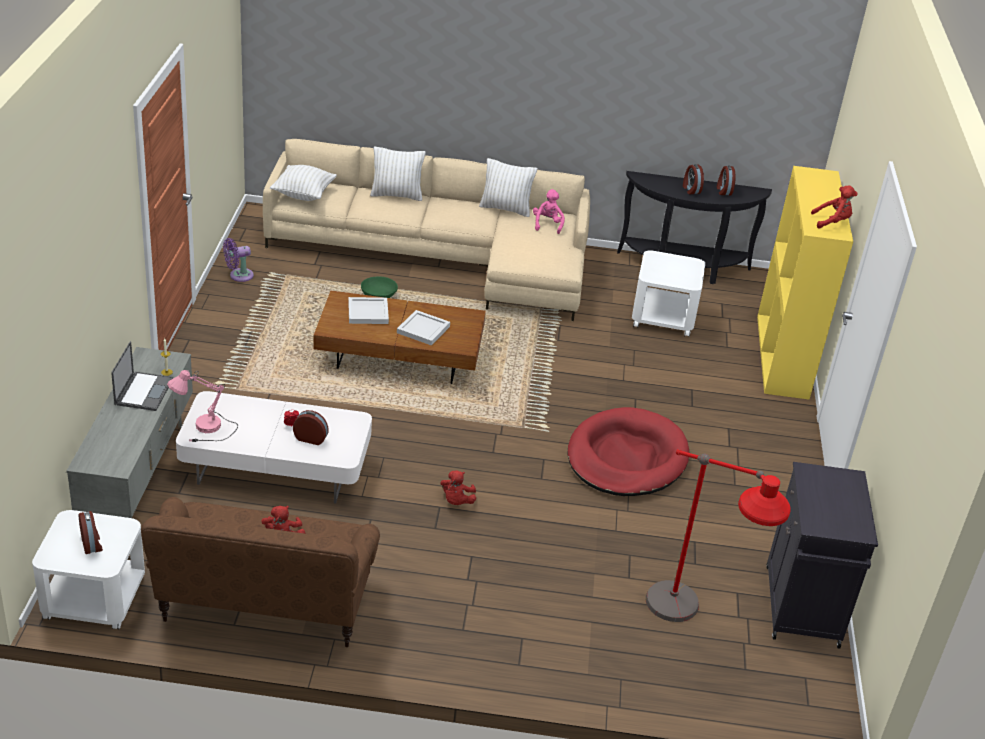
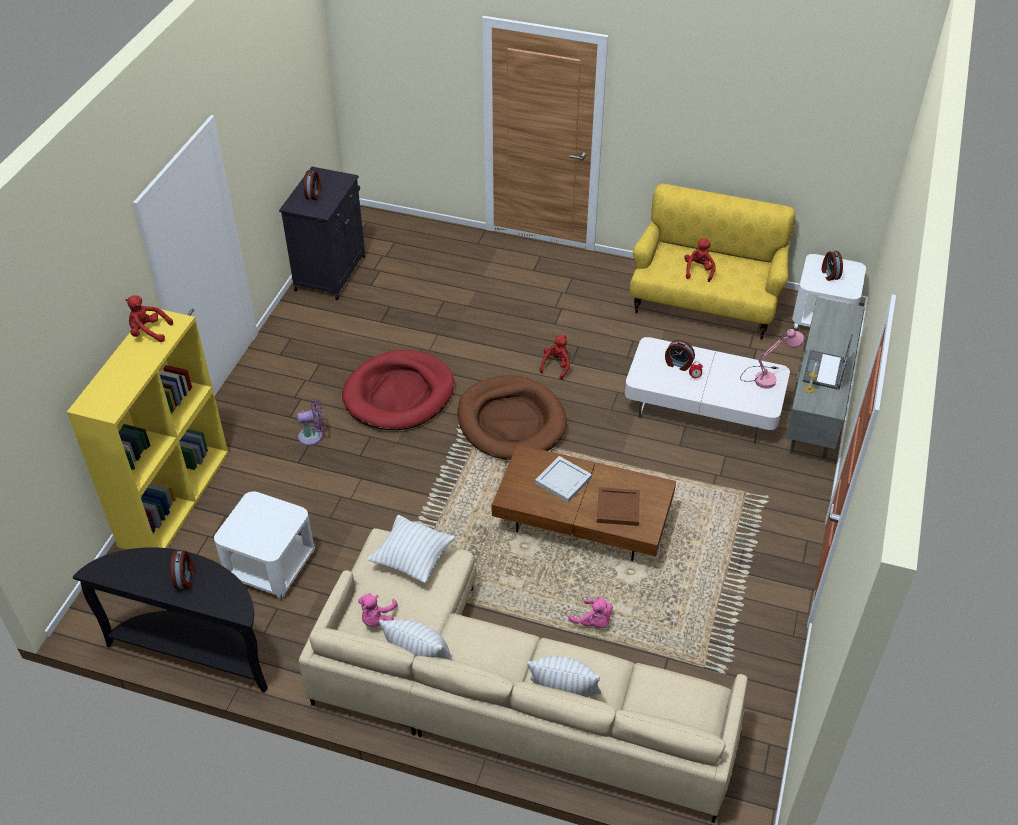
camera: 165 degrees left, 10 degrees up
brown sofa [141,497,380,647] -> yellow sofa [630,184,796,339]
purple fan [223,238,254,282] -> purple fan moved to [297,399,325,446]
white pillow [270,165,337,201] -> white pillow moved to [368,515,455,583]
white tray [348,297,389,324] -> brown tray [597,487,640,526]
green bowl [361,277,398,298] -> pink plush toy [569,596,613,628]
red floor lamp [646,449,791,622] -> none
alarm clock [717,165,736,196] -> alarm clock moved to [304,170,322,200]
none -> brown dog bed [457,375,567,460]

